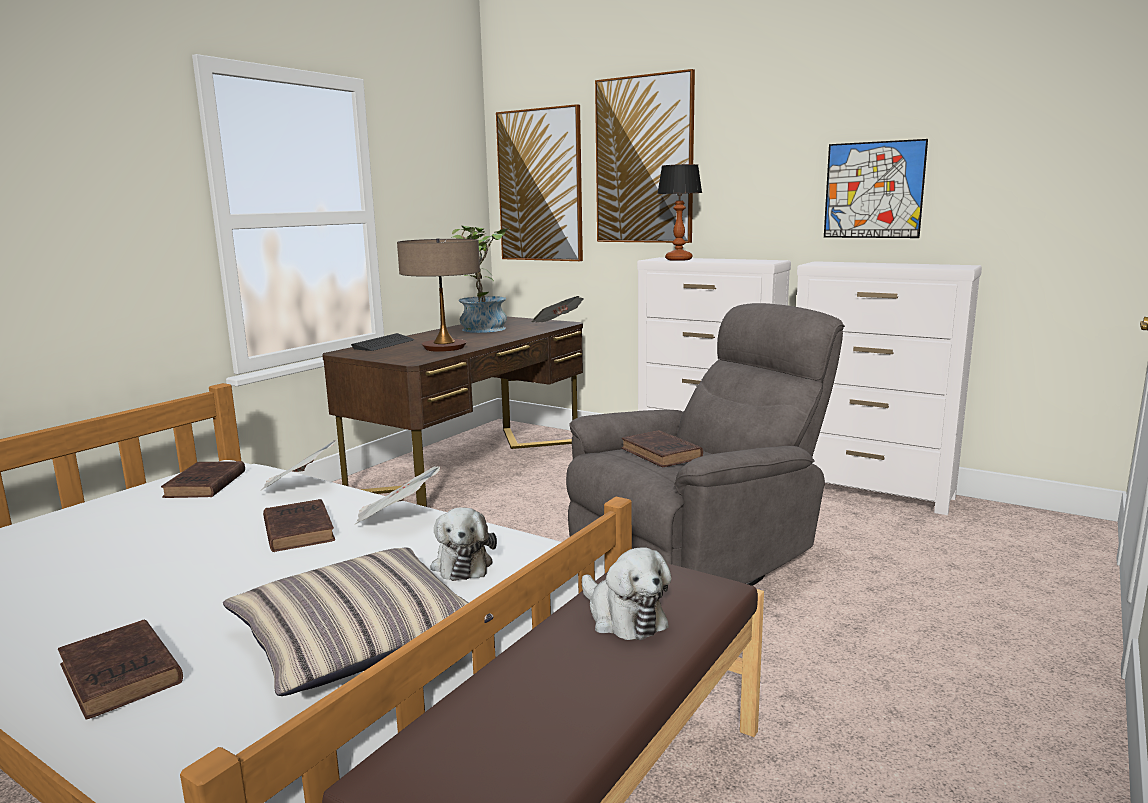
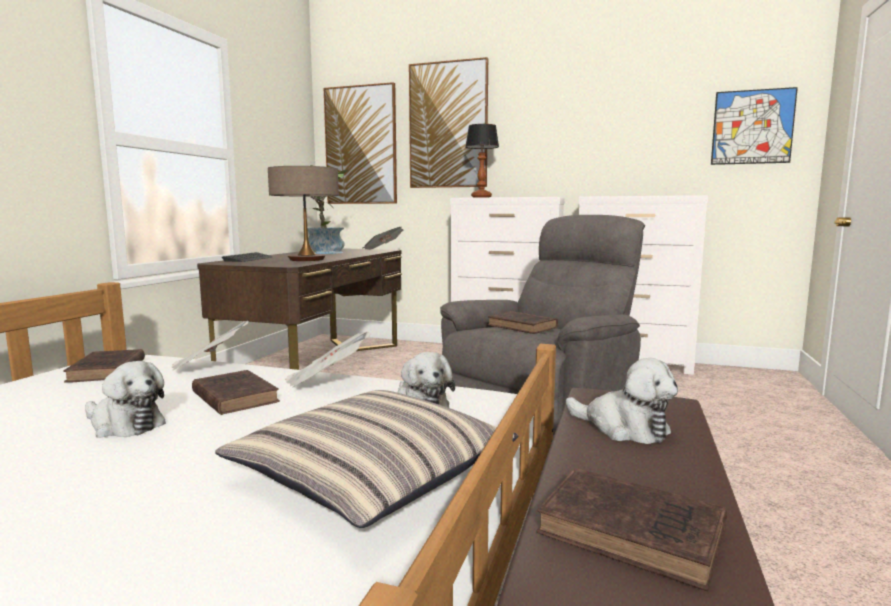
camera: 15 degrees left, 5 degrees down
brown book [58,620,183,720] -> brown book moved to [536,468,727,592]
picture [824,139,928,238] -> picture moved to [711,87,798,165]
none -> plush toy [85,361,166,438]

